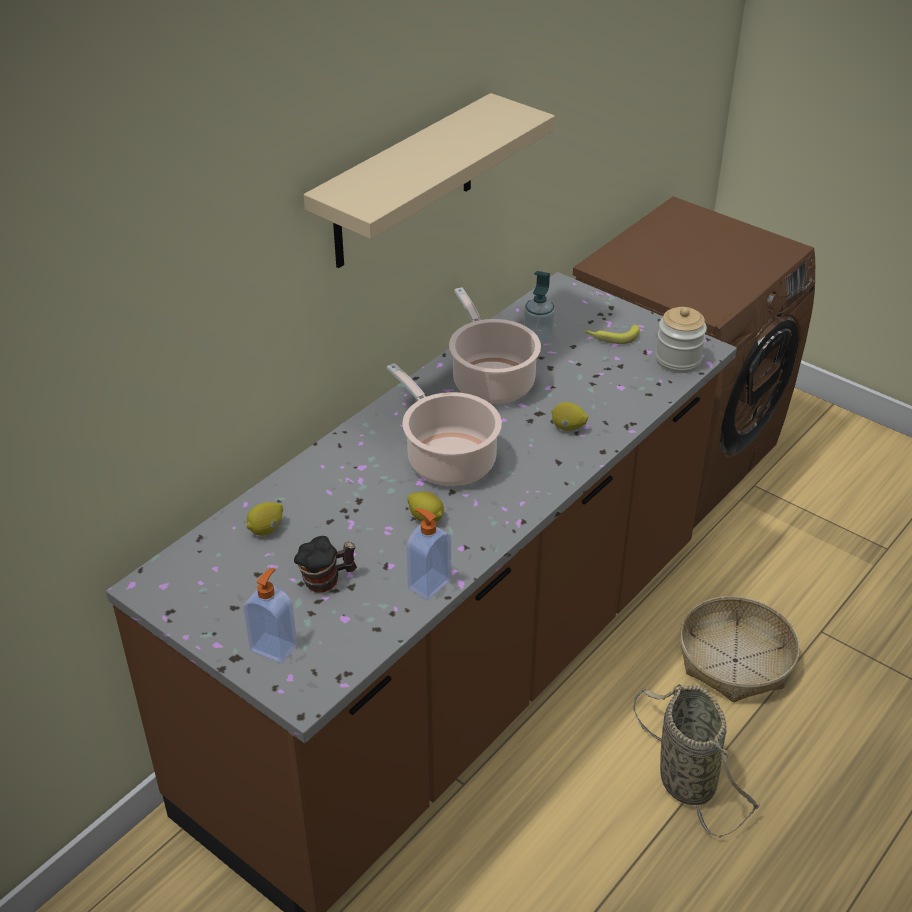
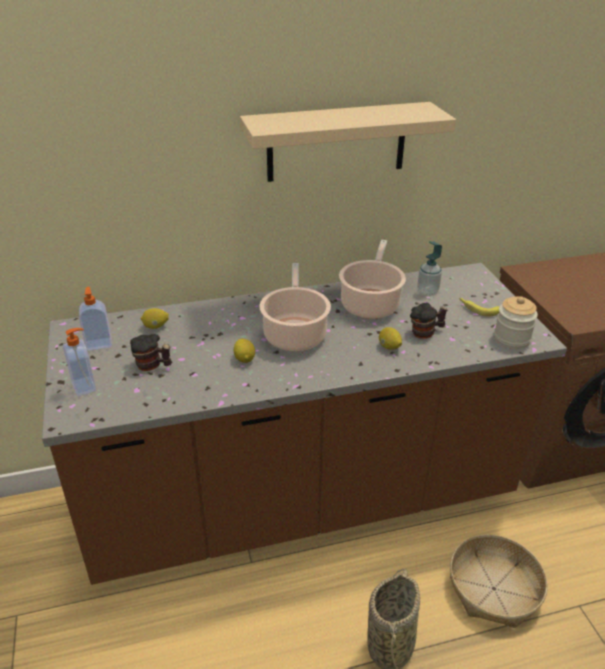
camera: 35 degrees right, 5 degrees down
soap dispenser [406,508,451,600] -> soap dispenser moved to [79,287,112,351]
none -> mug [410,303,447,339]

